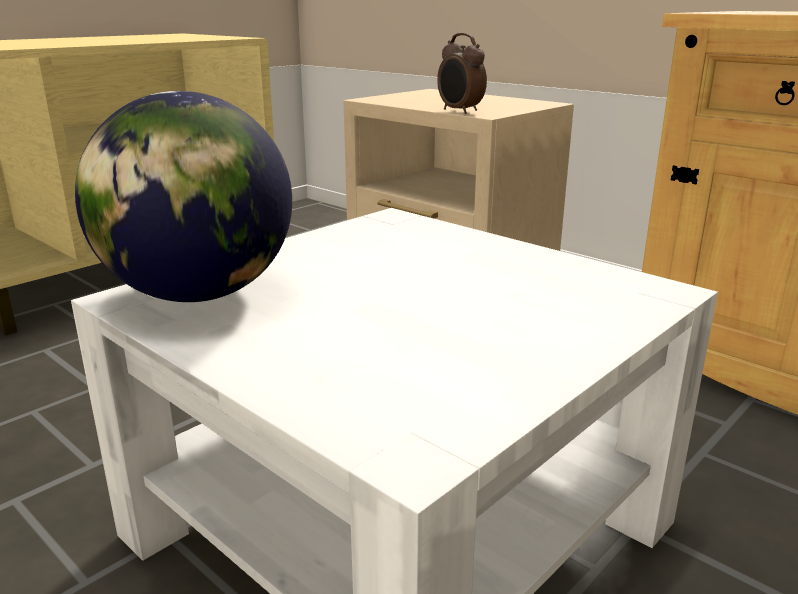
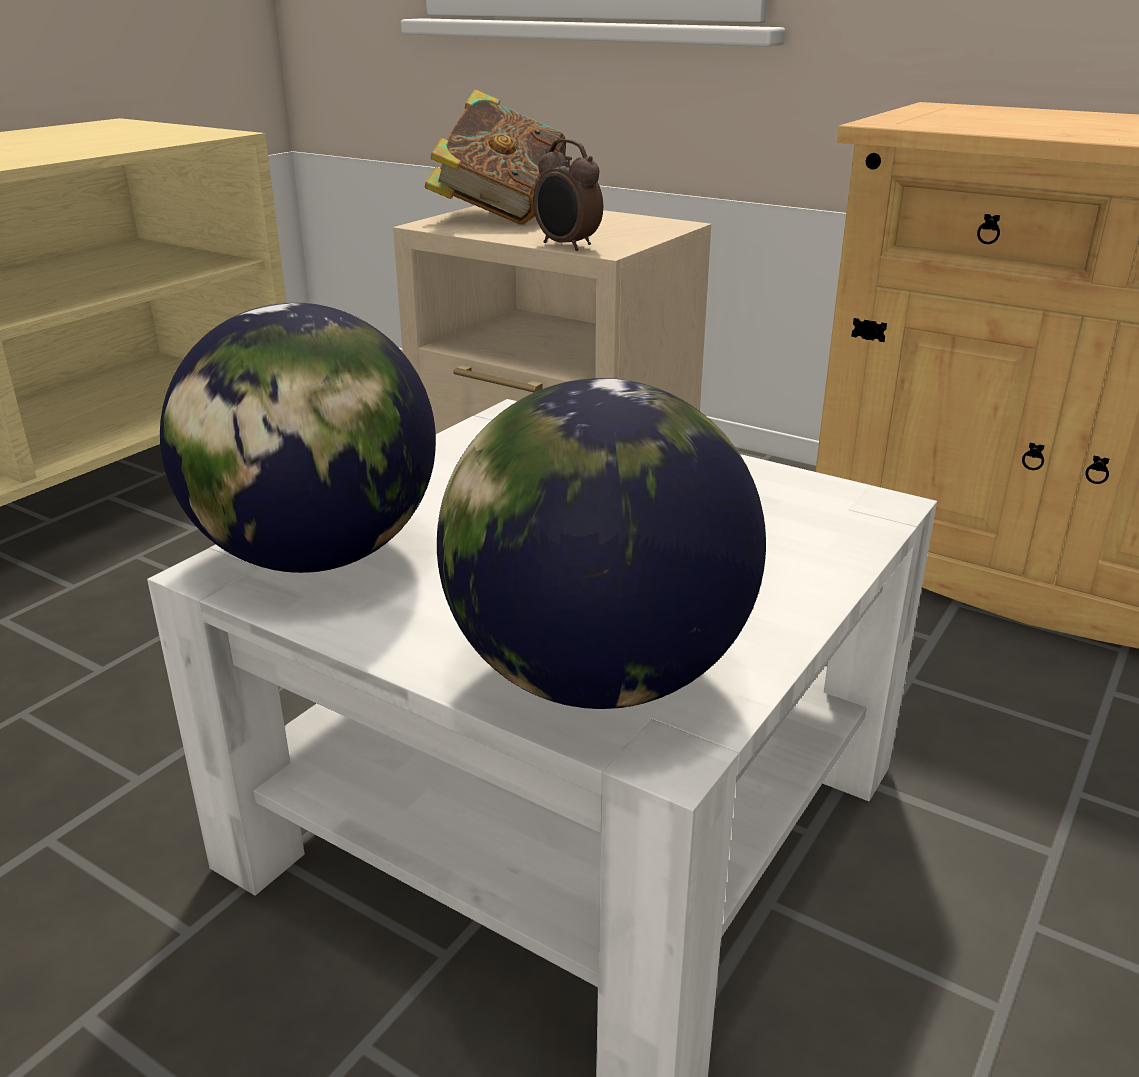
camera: 10 degrees left, 5 degrees up
none -> book [425,89,566,225]
none -> globe [437,378,766,709]

